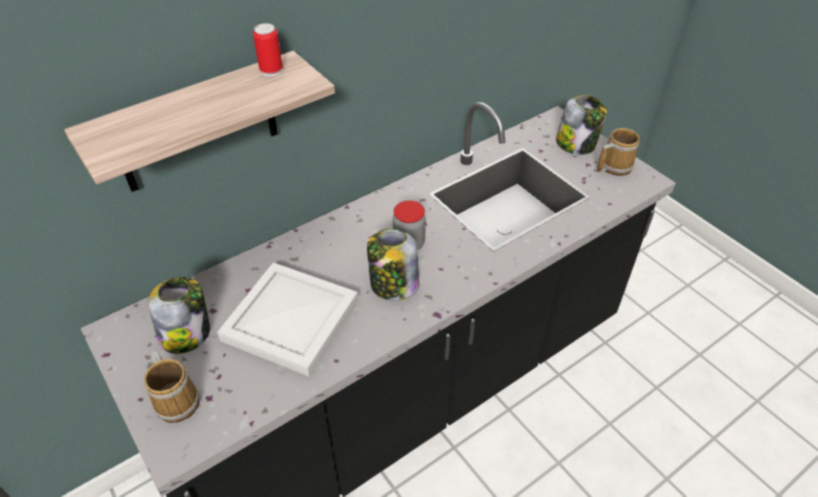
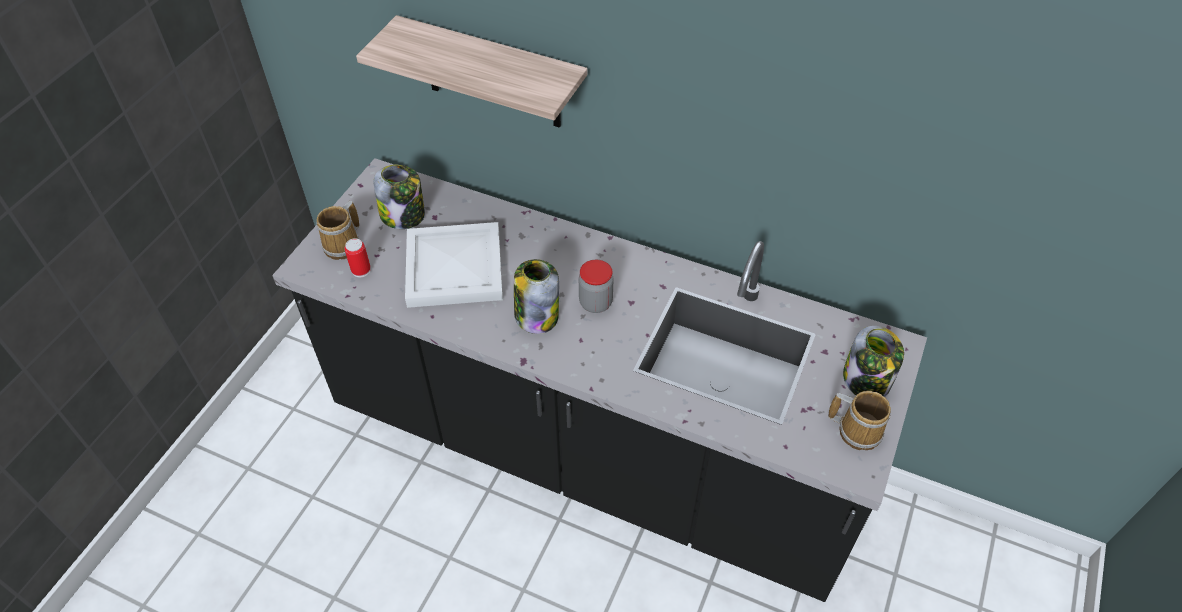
camera: 60 degrees right, 5 degrees up
can [253,23,283,77] -> can moved to [344,238,371,278]

